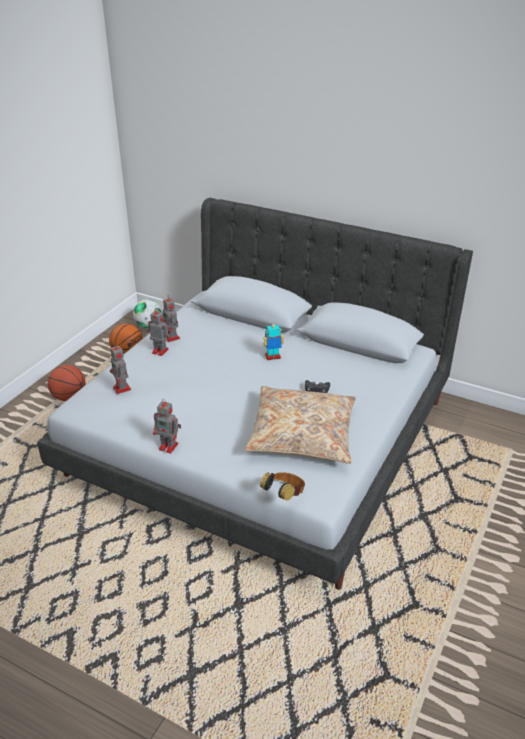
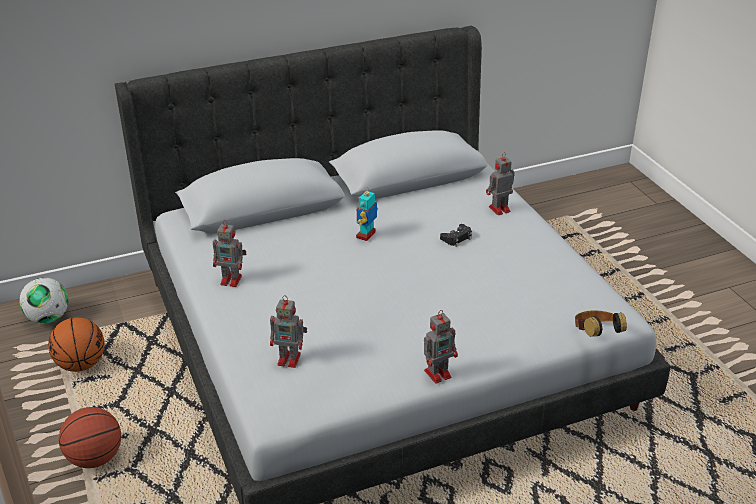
camera: 50 degrees left, 0 degrees up
toy robot [146,309,171,356] -> toy robot moved to [486,152,515,215]
beige pillow [245,386,356,464] -> none

